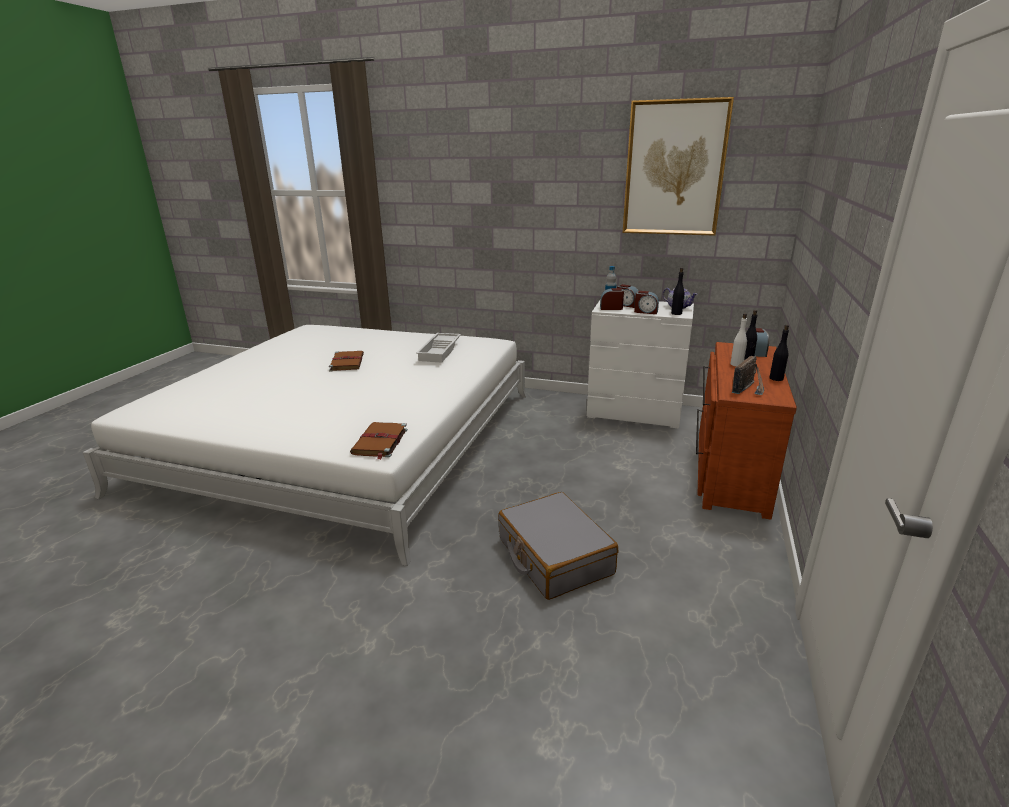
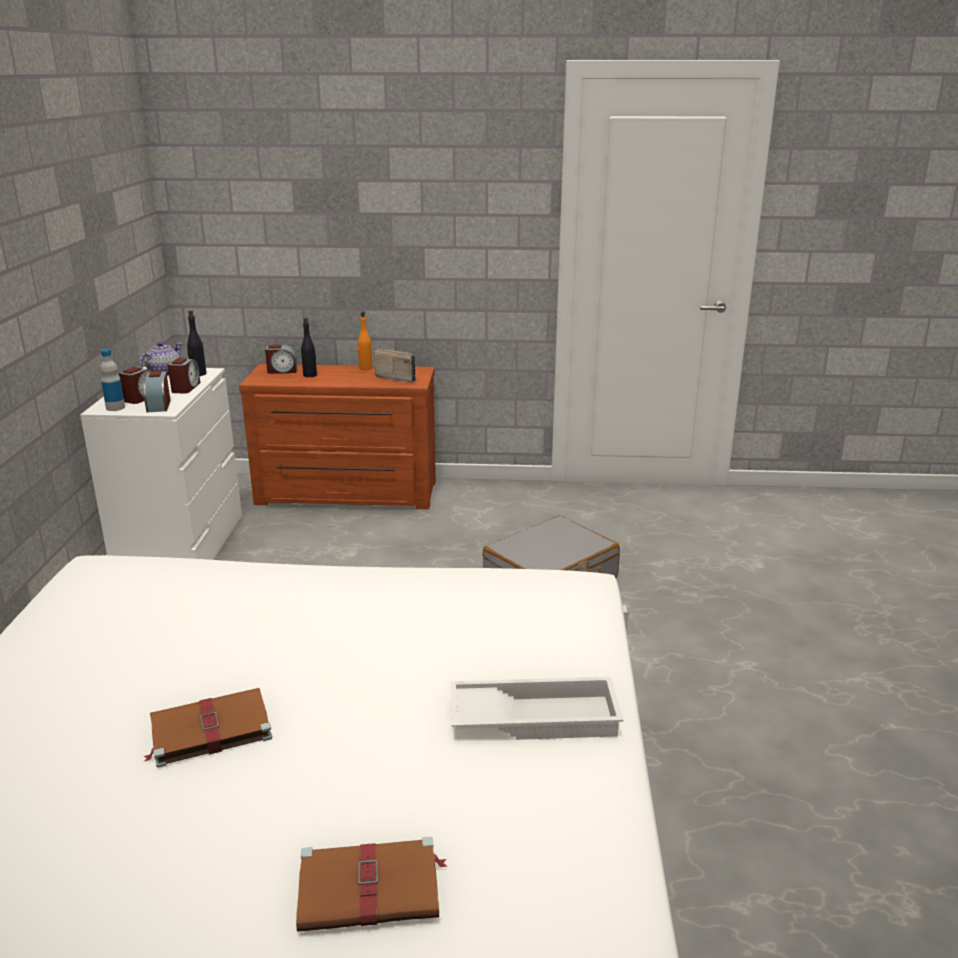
camera: 105 degrees left, 0 degrees up
brown book [350,422,407,460] -> brown book moved to [296,837,448,932]
white tray [416,333,461,363] -> white tray moved to [450,677,623,740]
picture [623,97,734,236] -> none
white bottle [730,313,747,366] -> none
black bottle [769,325,789,381] -> orange bottle [357,312,373,370]

